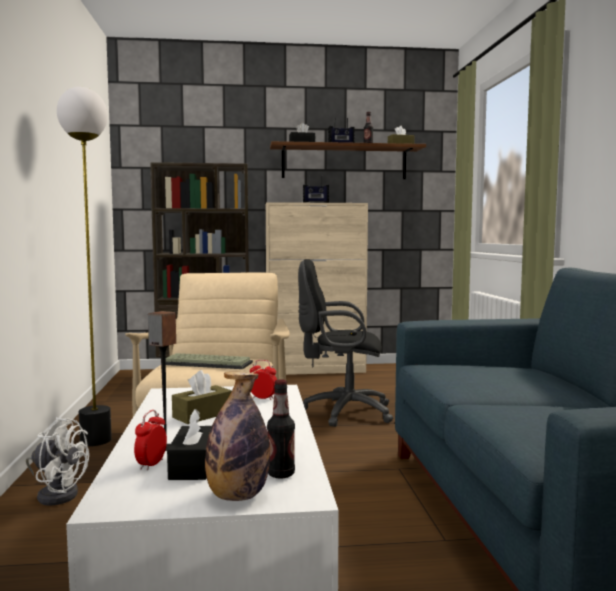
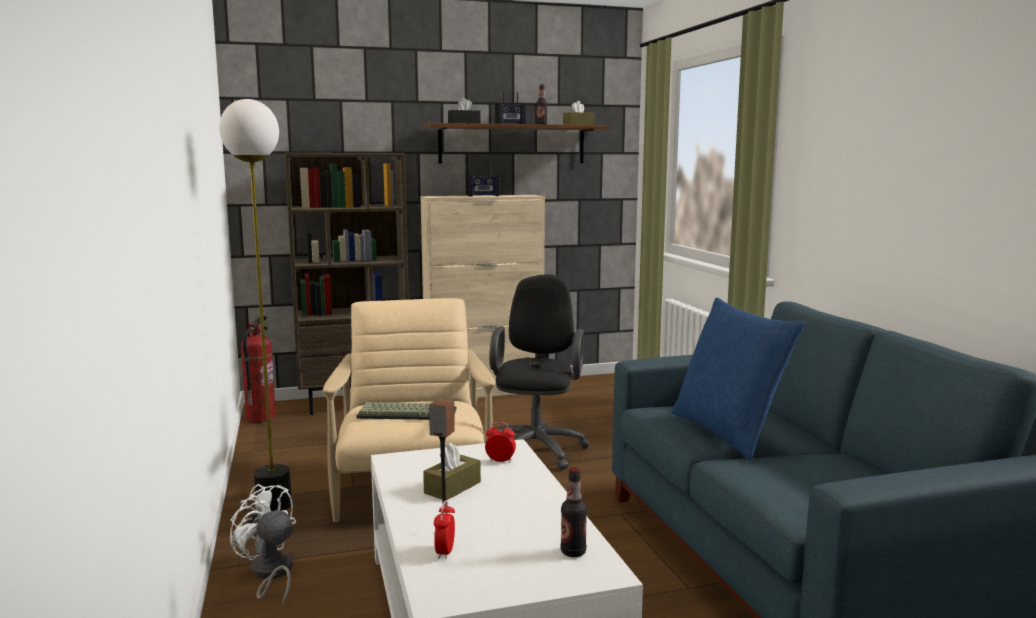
camera: 10 degrees left, 5 degrees up
white fan [26,417,89,506] -> white fan turned 150 degrees counterclockwise [230,483,296,608]
black tissue box [167,409,212,480] -> none
bottle [205,372,270,501] -> none
black office chair [298,259,393,427] -> black office chair turned 105 degrees clockwise [489,274,590,470]
none -> fire extinguisher [241,316,276,423]
none -> blue pillow [671,297,804,461]

